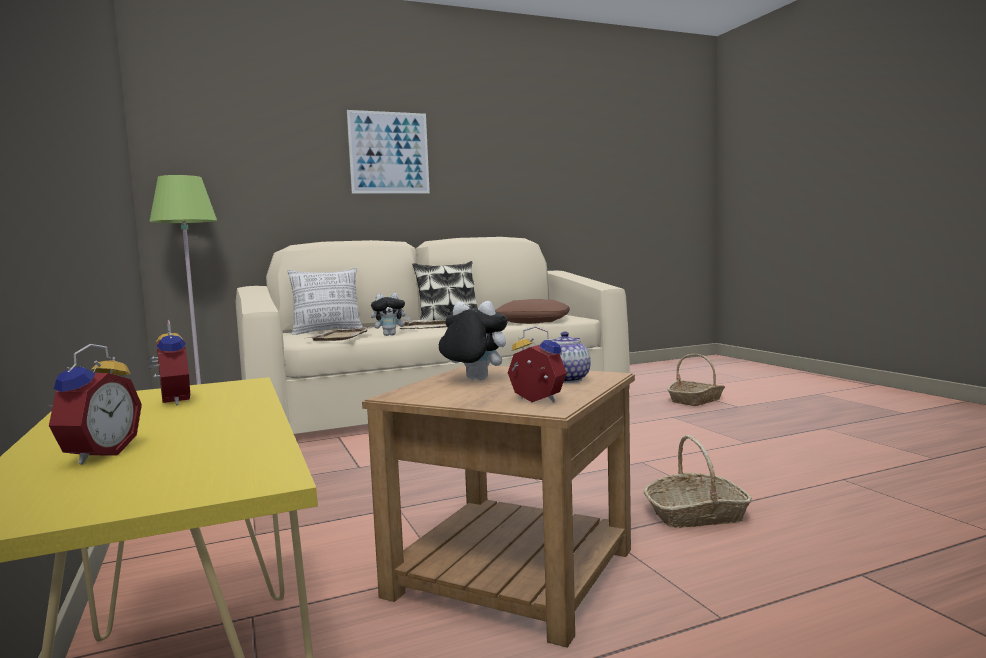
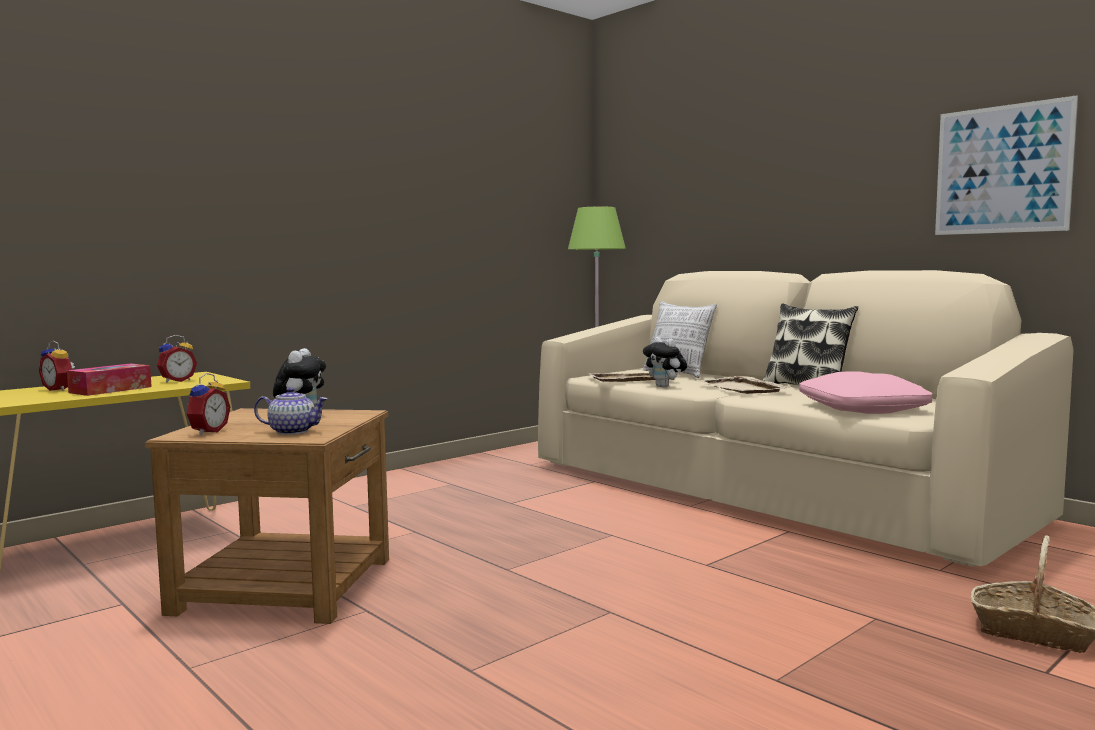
camera: 70 degrees right, 0 degrees up
alarm clock [47,344,142,465] -> alarm clock turned 45 degrees clockwise [39,340,75,391]
picture [347,110,430,194] -> picture moved to [935,95,1078,235]
brown pillow [495,299,570,324] -> pink pillow [799,371,933,414]
basket [643,435,752,528] -> none
none -> tissue box [67,363,152,396]

